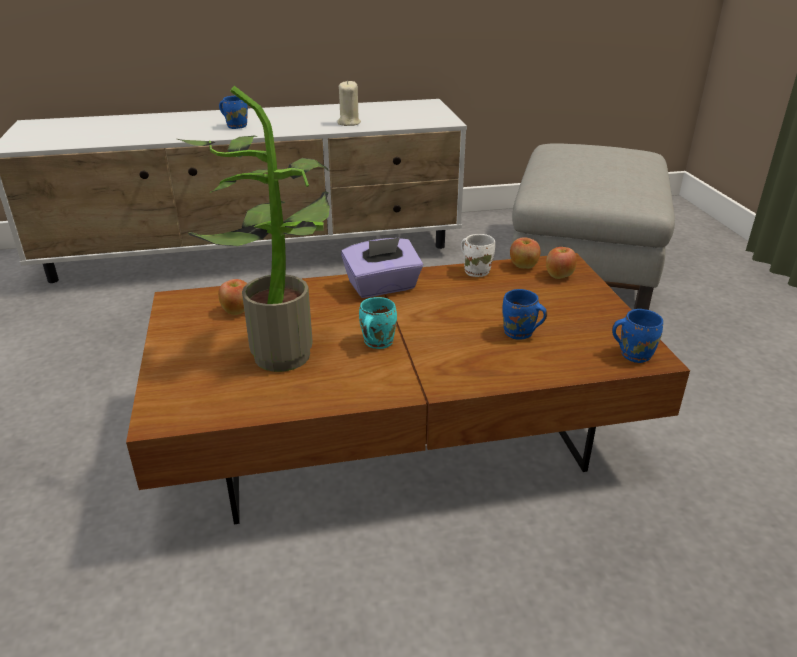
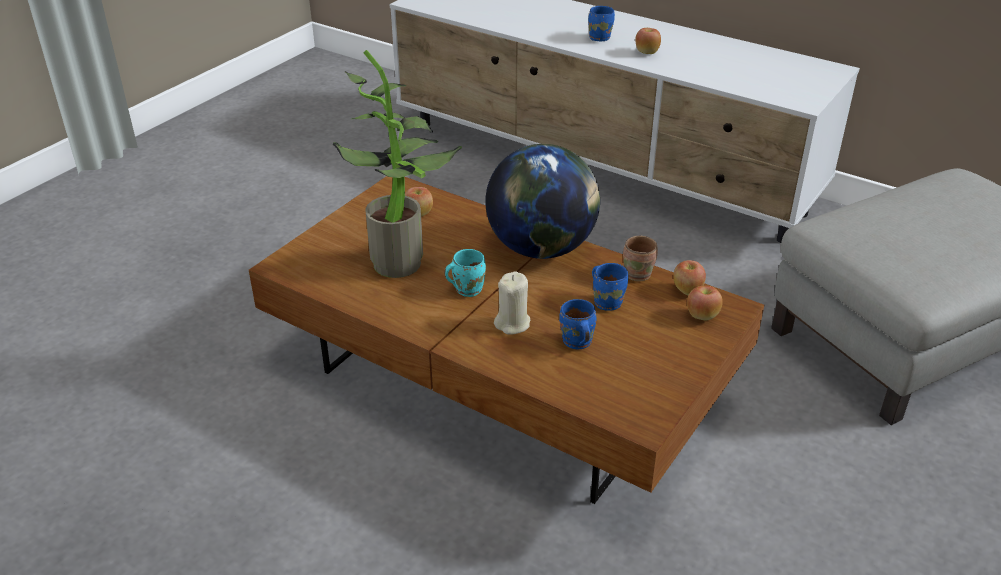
camera: 45 degrees right, 5 degrees up
beige candle [337,80,361,126] -> beige candle moved to [494,272,530,335]
purple tissue box [341,237,423,298] -> globe [485,144,600,259]
white mug [461,234,495,277] -> brown mug [623,236,658,281]
blue mug [612,309,663,363] -> blue mug moved to [592,263,628,311]
none -> apple [635,28,661,54]

